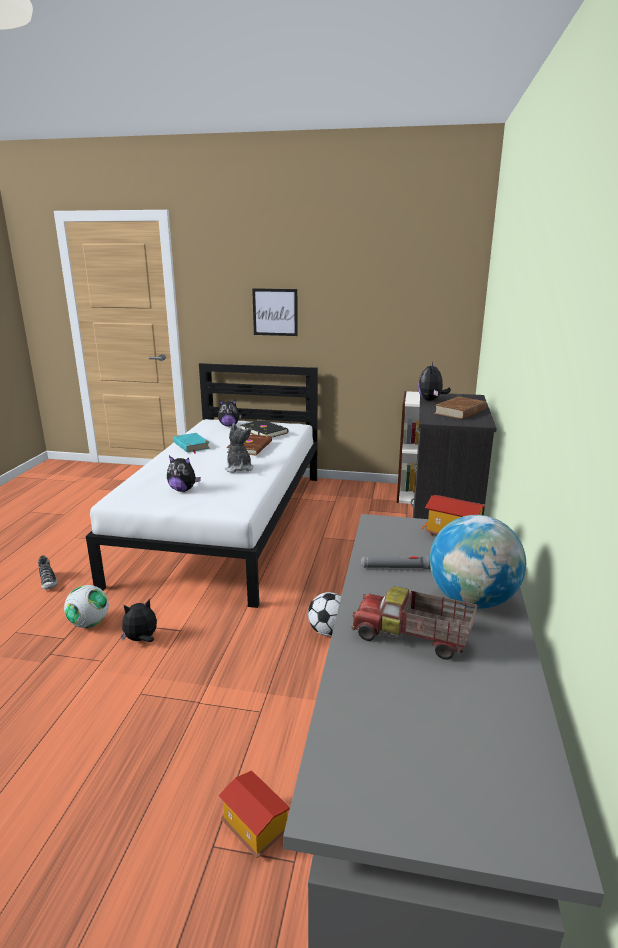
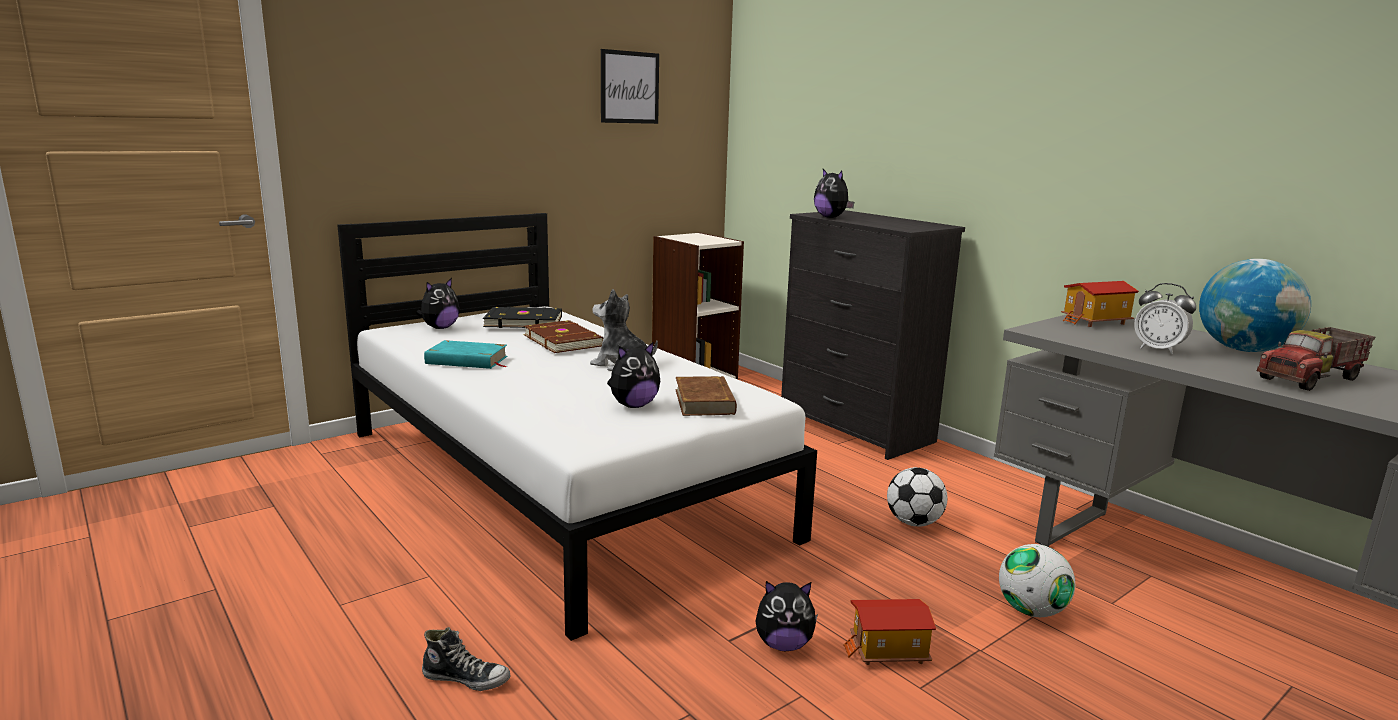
camera: 50 degrees left, 5 degrees down
football [64,585,109,628] -> football moved to [999,544,1075,617]
plush toy [121,599,157,642] -> plush toy turned 105 degrees counterclockwise [756,581,818,651]
toy house [218,770,290,858] -> toy house moved to [844,599,936,665]
picture [252,288,298,336] -> picture moved to [601,49,659,124]
grey flashlight [361,556,431,570] -> alarm clock [1134,283,1196,354]
brown book [434,396,487,419] -> brown book moved to [675,376,737,416]

